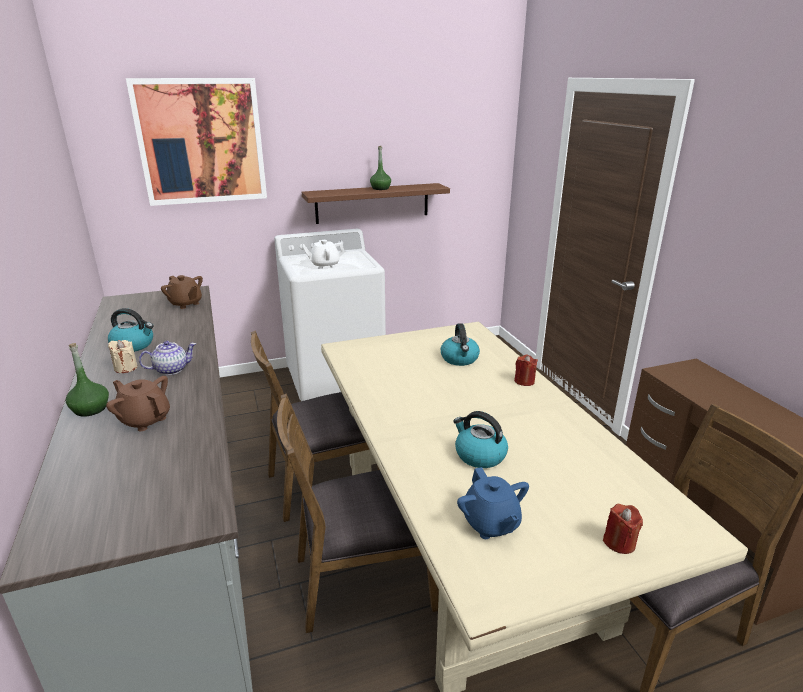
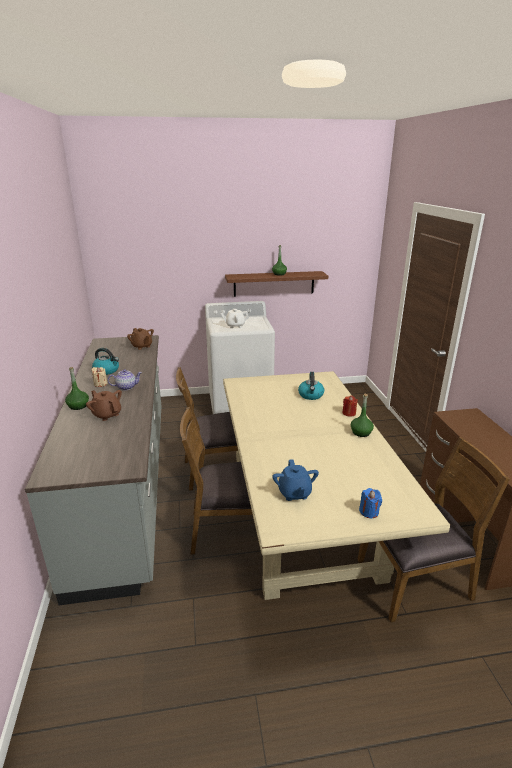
camera: 10 degrees right, 0 degrees up
picture [126,78,267,206] -> none
kettle [453,411,508,468] -> none
red candle [603,503,643,554] -> blue candle [359,488,382,518]
none -> green bottle [351,394,374,437]

